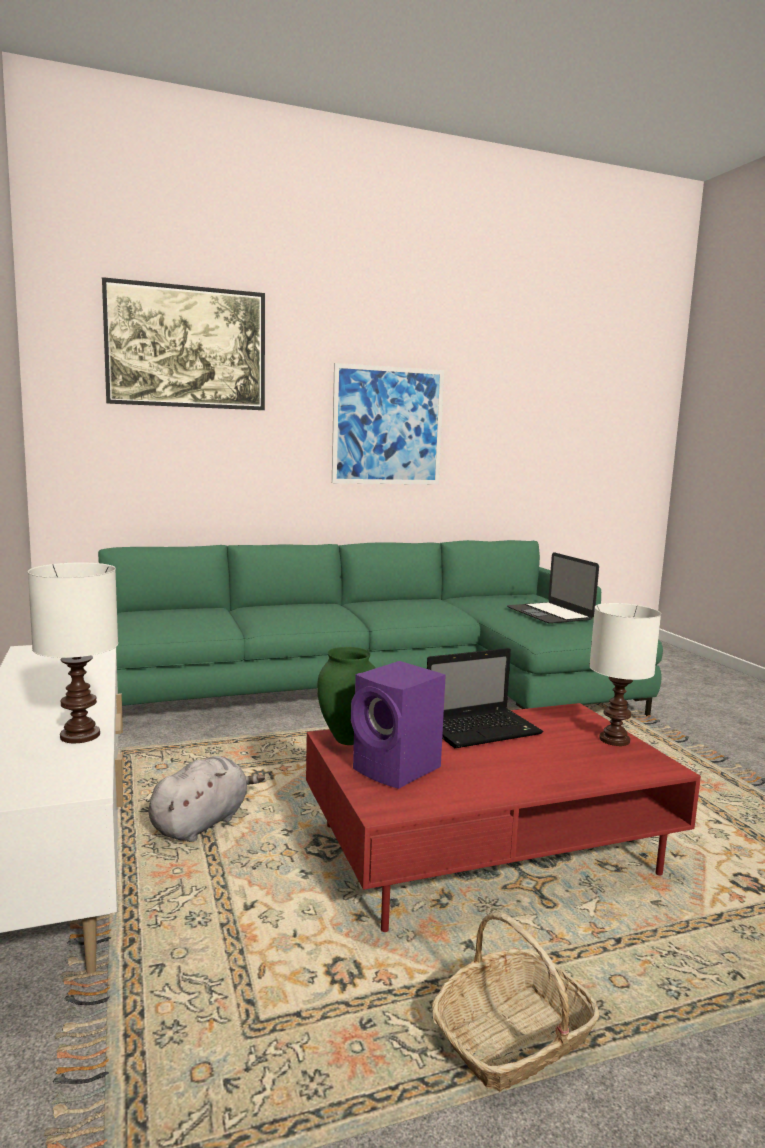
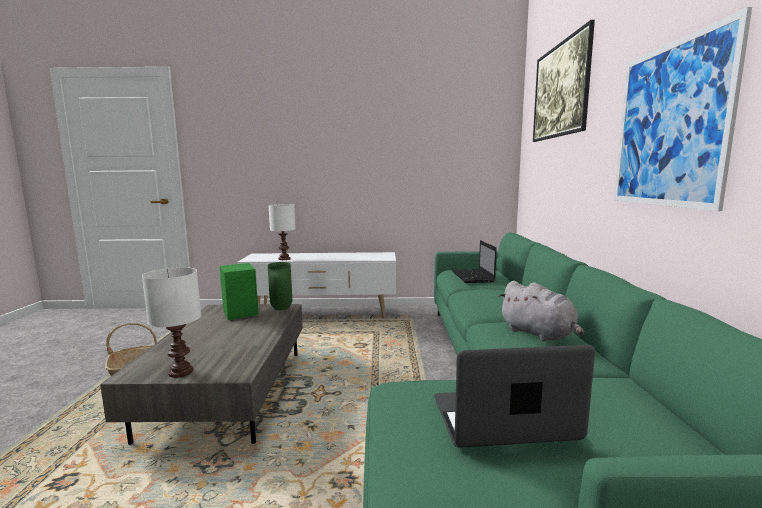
camera: 110 degrees right, 0 degrees up
grey plush toy [148,756,265,842] -> grey plush toy moved to [498,281,584,342]
red coffee table [306,703,701,932] -> grey coffee table [100,304,303,445]
purple speaker [351,661,446,789] -> green speaker [220,263,259,320]
laptop [427,648,543,748] -> laptop moved to [452,240,497,283]

